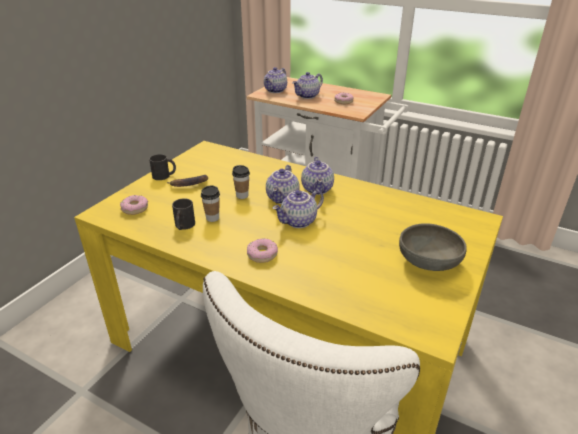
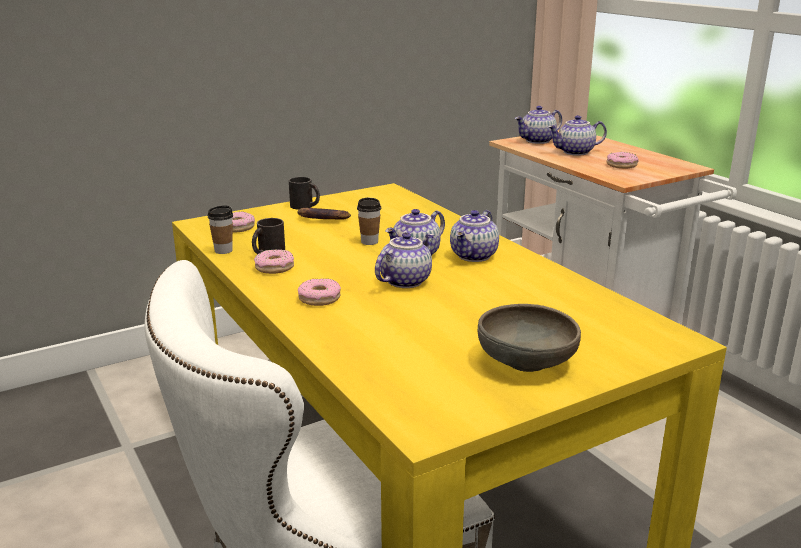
camera: 30 degrees right, 10 degrees down
cup [201,185,220,222] -> cup moved to [207,205,233,254]
teapot [272,189,324,228] -> teapot turned 135 degrees clockwise [375,232,434,288]
none -> donut [254,249,294,274]

